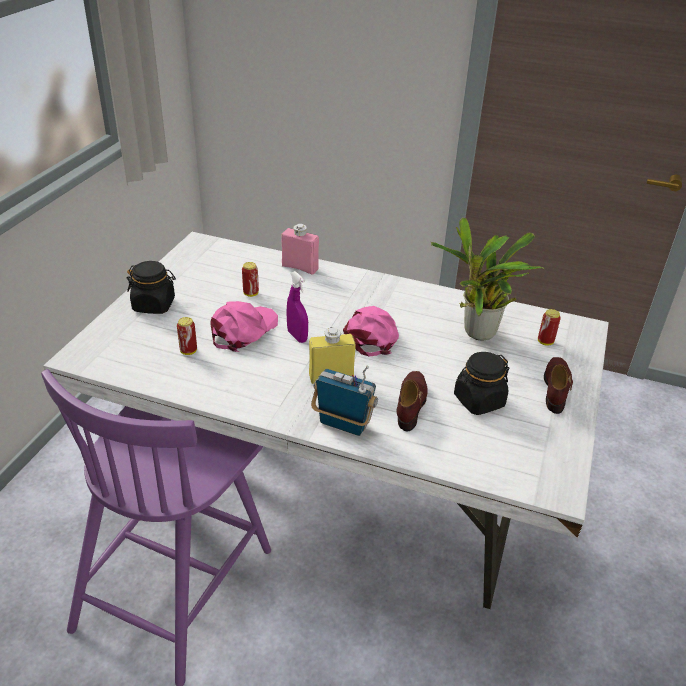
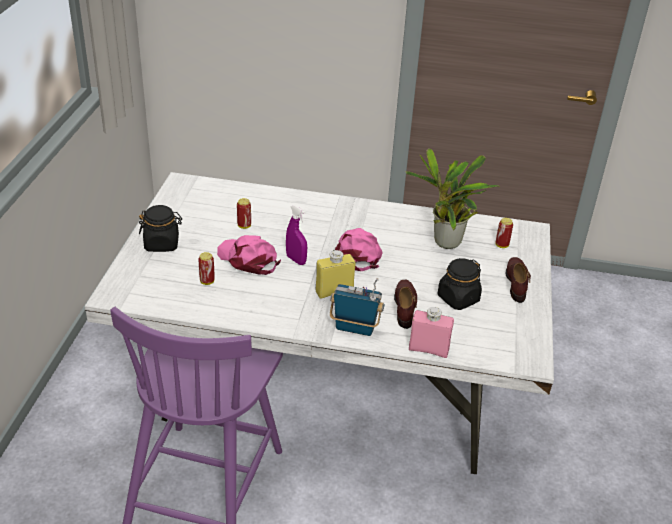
camera: 10 degrees left, 0 degrees up
pink cap [210,301,278,352] -> pink cap turned 75 degrees counterclockwise [217,235,281,275]
pink bottle [281,224,319,275] -> pink bottle moved to [409,307,454,358]

